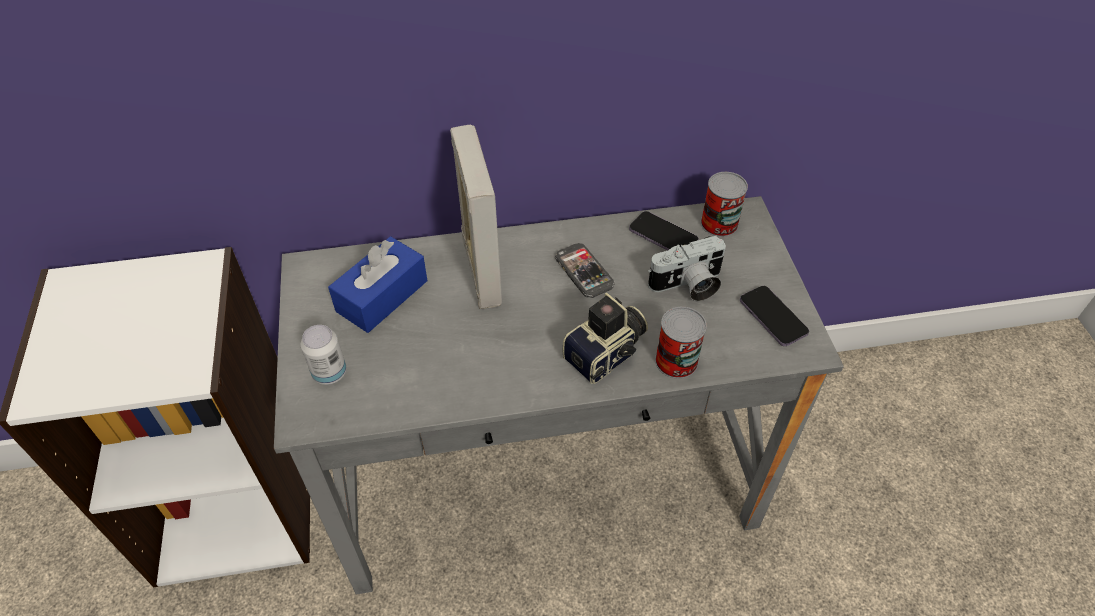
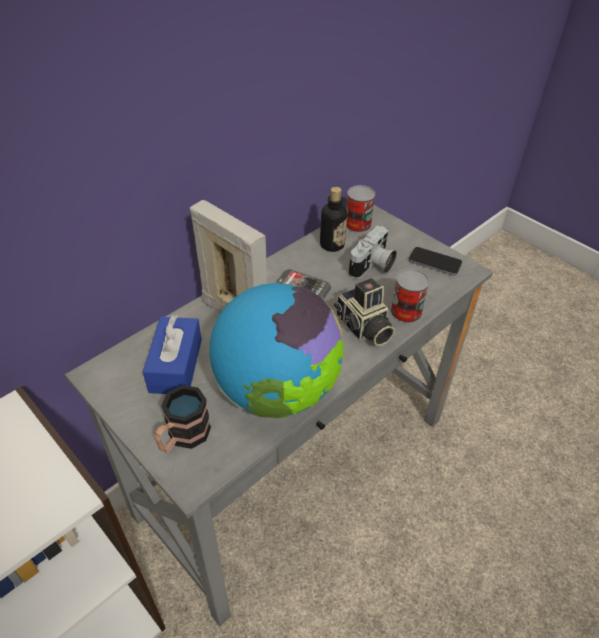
camera: 35 degrees left, 5 degrees down
can [301,325,346,385] -> mug [155,385,211,453]
camera [562,292,648,384] -> camera turned 135 degrees clockwise [334,278,395,346]
phone [629,211,699,251] -> bottle [320,187,347,252]
none -> globe [209,283,344,418]

